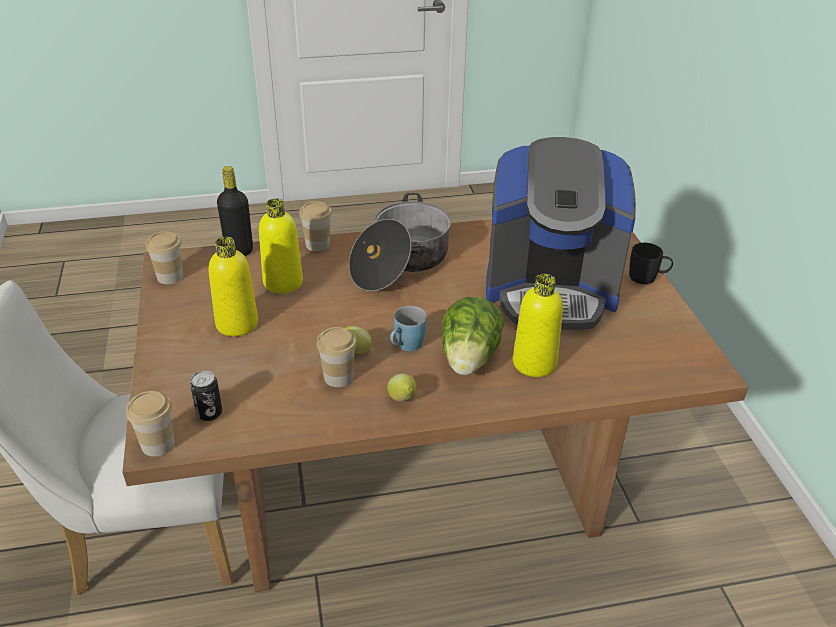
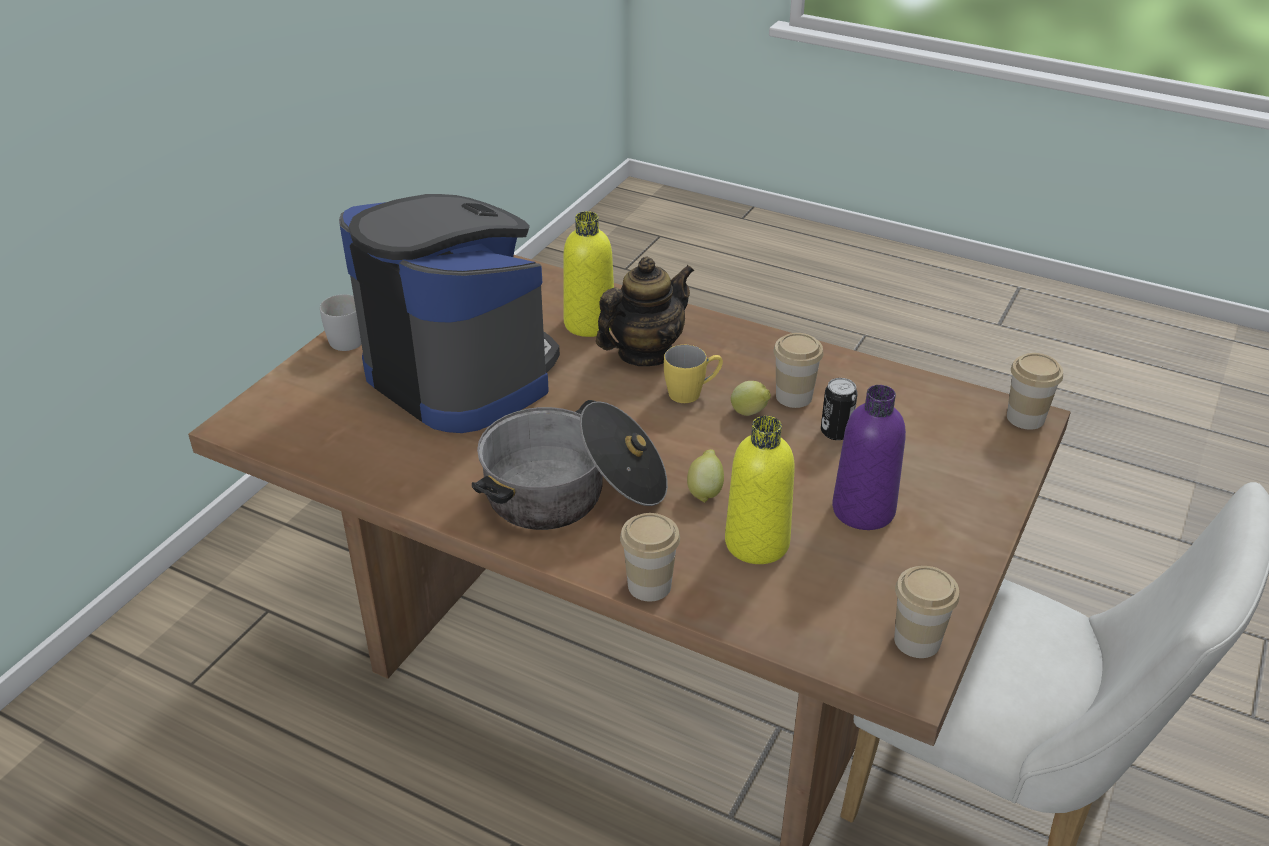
camera: 140 degrees left, 0 degrees up
can [190,371,222,421] -> can moved to [821,378,858,440]
yellow bottle [209,237,258,337] -> purple bottle [832,385,906,530]
black bottle [217,166,253,256] -> none
lemon [387,373,416,401] -> lemon moved to [687,449,724,503]
blue mug [390,306,427,351] -> yellow mug [664,345,723,403]
lettuce [442,297,504,375] -> teapot [596,256,694,366]
black mug [629,243,673,284] -> white mug [320,294,362,351]

